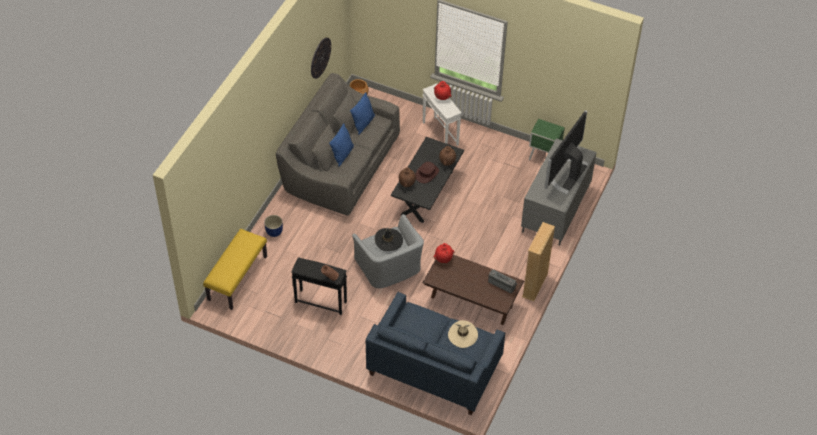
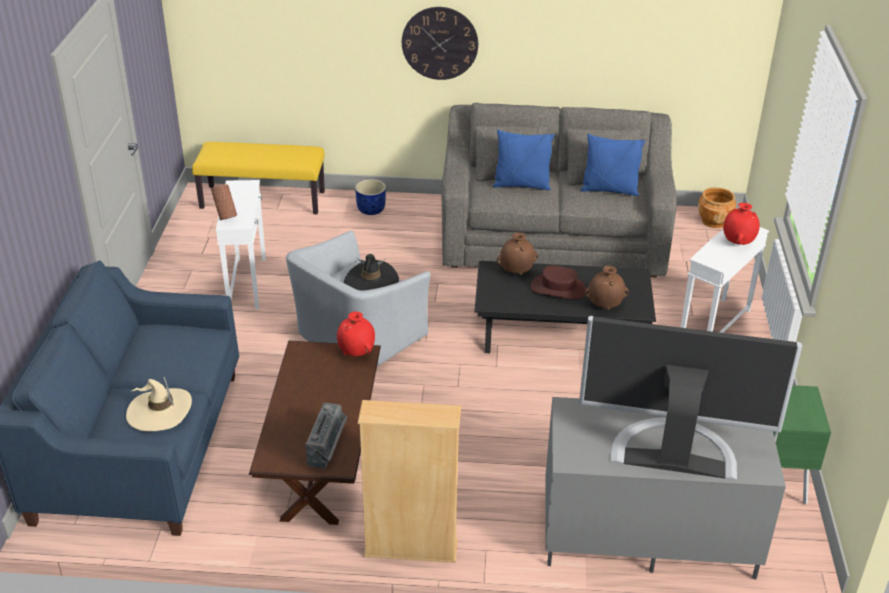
camera: 70 degrees right, 15 degrees down
black side table [291,257,347,315] -> white side table [216,180,266,309]
wall clock [311,38,331,79] -> wall clock moved to [402,7,478,80]

